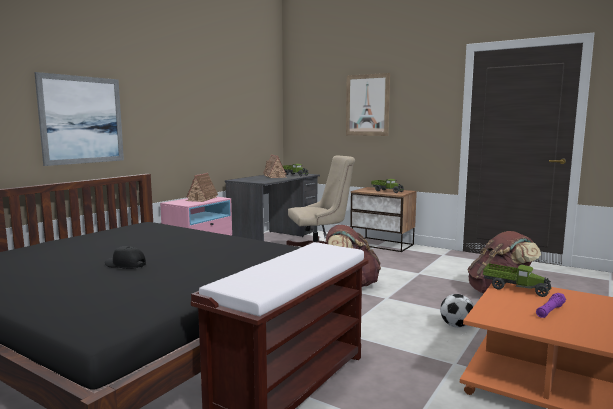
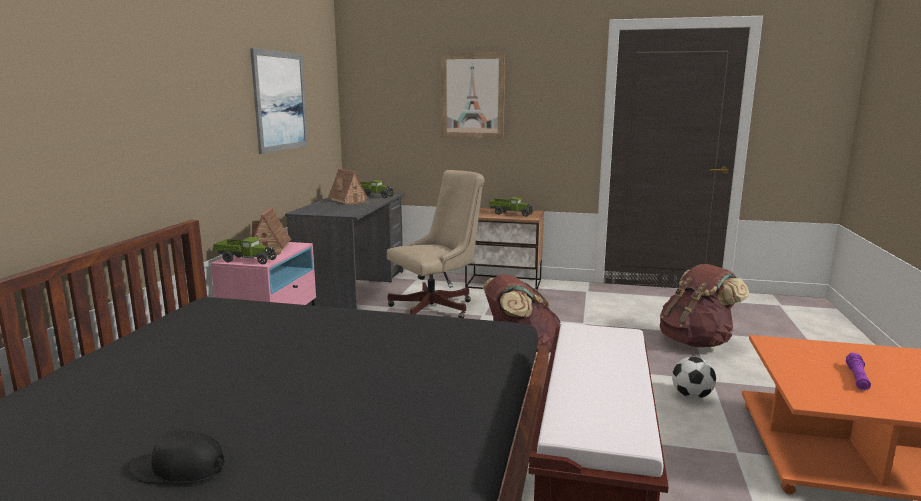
camera: 20 degrees left, 5 degrees up
picture [34,72,124,166] -> picture moved to [250,48,308,154]
black cap [105,246,146,269] -> black cap moved to [129,430,225,484]
toy truck [483,263,551,297] -> toy truck moved to [213,237,277,264]

